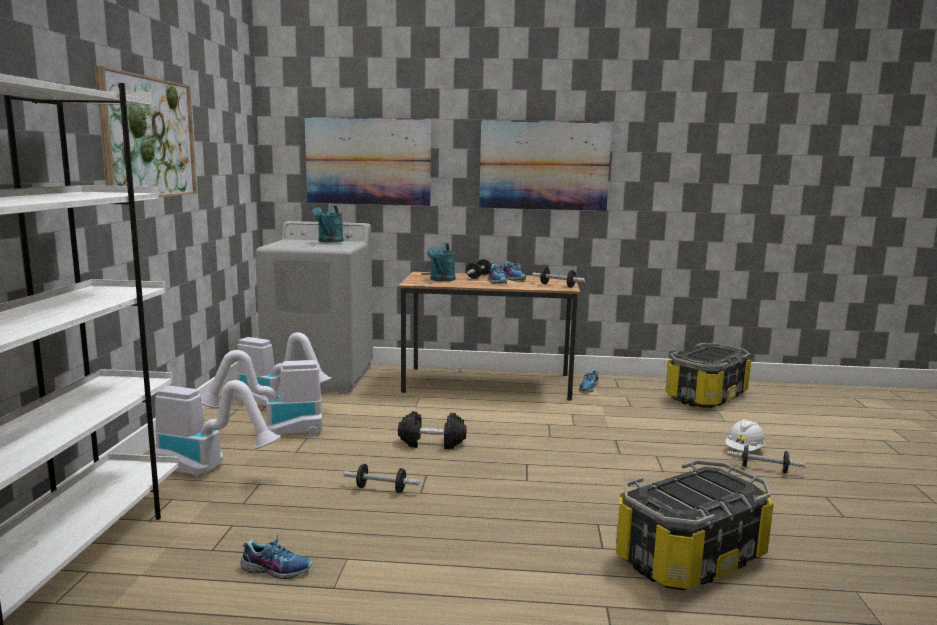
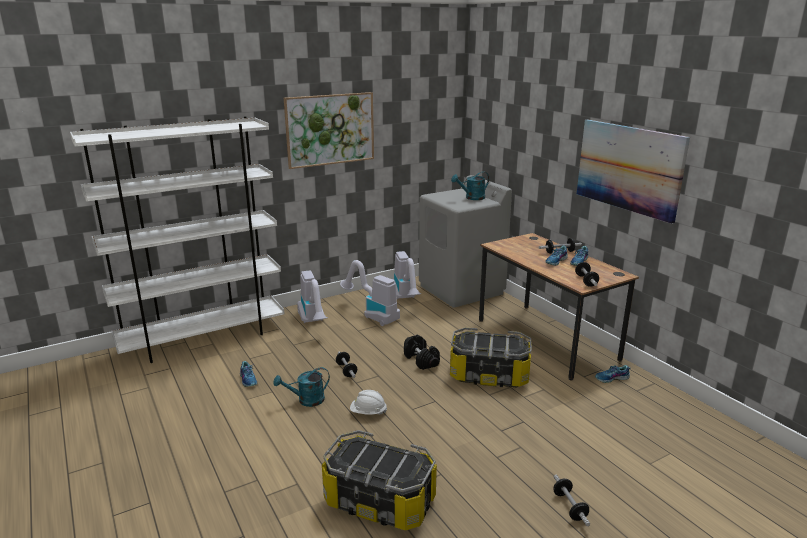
camera: 55 degrees right, 10 degrees up
picture [305,118,431,206] -> none
turquoise watering can [427,243,455,281] -> turquoise watering can moved to [274,367,330,407]
storage box [666,343,751,408] -> storage box moved to [450,327,532,387]
white hard hat [725,419,765,451] -> white hard hat moved to [350,390,387,415]

